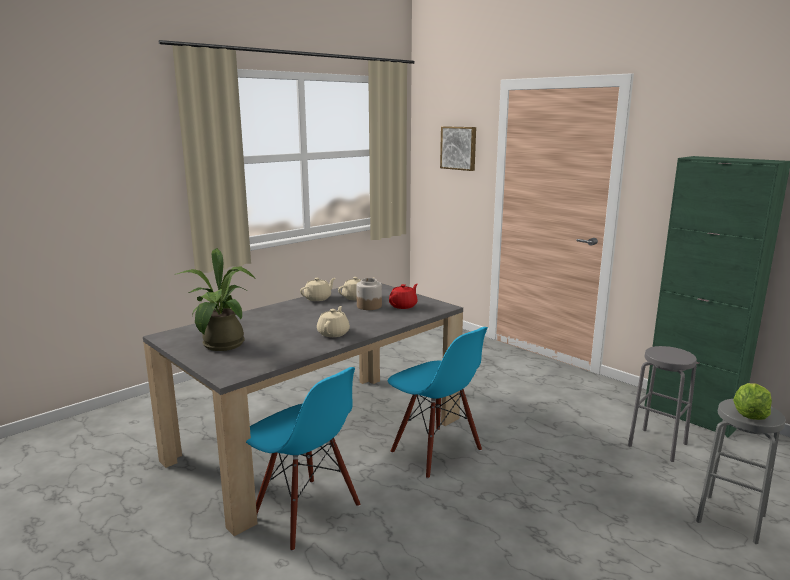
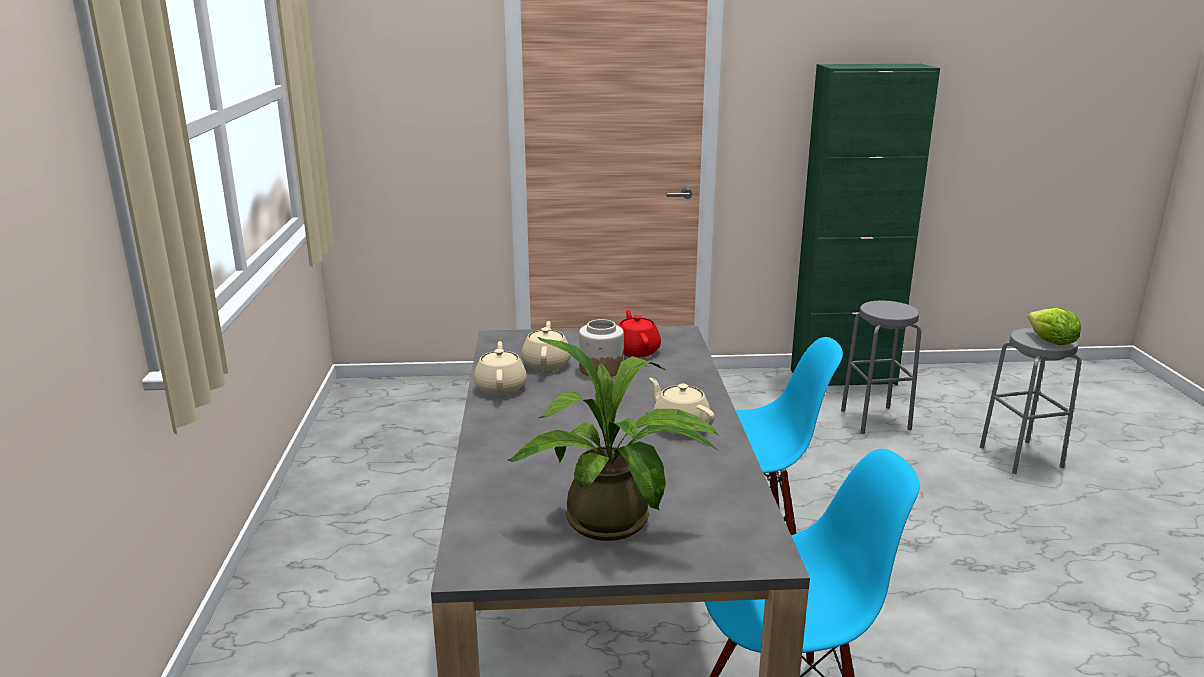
camera: 50 degrees left, 5 degrees up
picture [440,126,476,171] -> none

